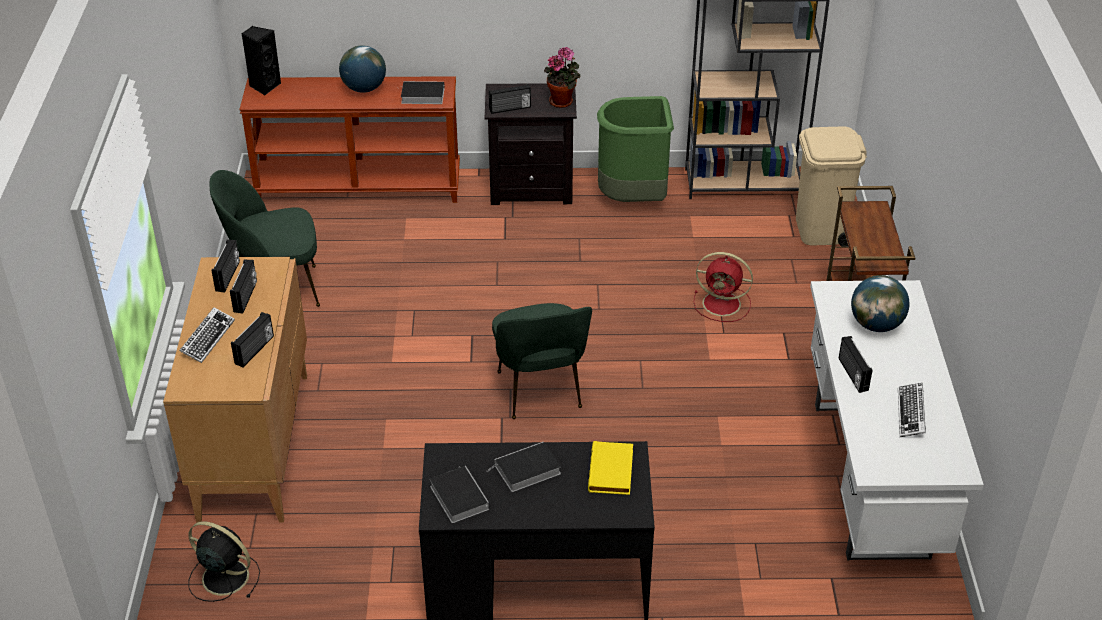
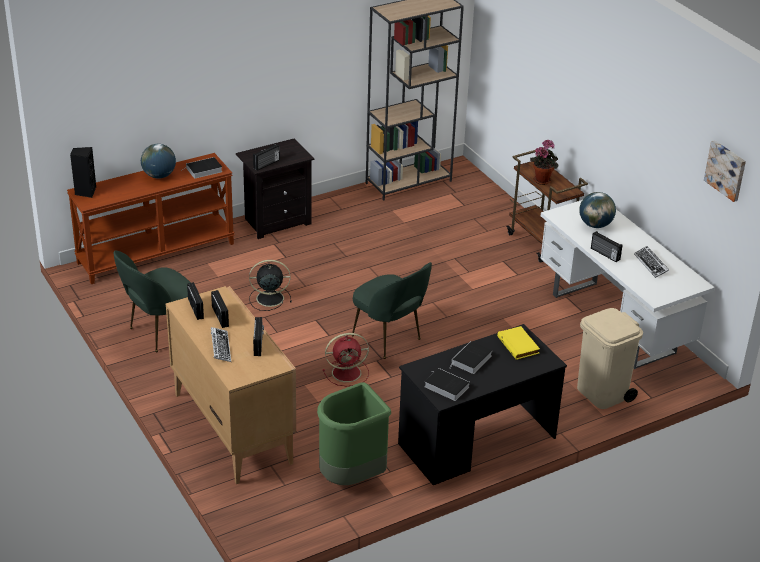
camera: 30 degrees left, 5 degrees down
black fan [188,521,260,602] -> black fan moved to [249,260,292,311]
potted plant [544,47,580,108] -> potted plant moved to [530,139,558,185]
green trash can [597,96,674,202] -> green trash can moved to [317,382,391,485]
red fan [694,252,753,322] -> red fan moved to [323,333,369,386]
beige trash can [796,126,867,247] -> beige trash can moved to [577,308,643,409]
none -> picture [704,140,746,202]

